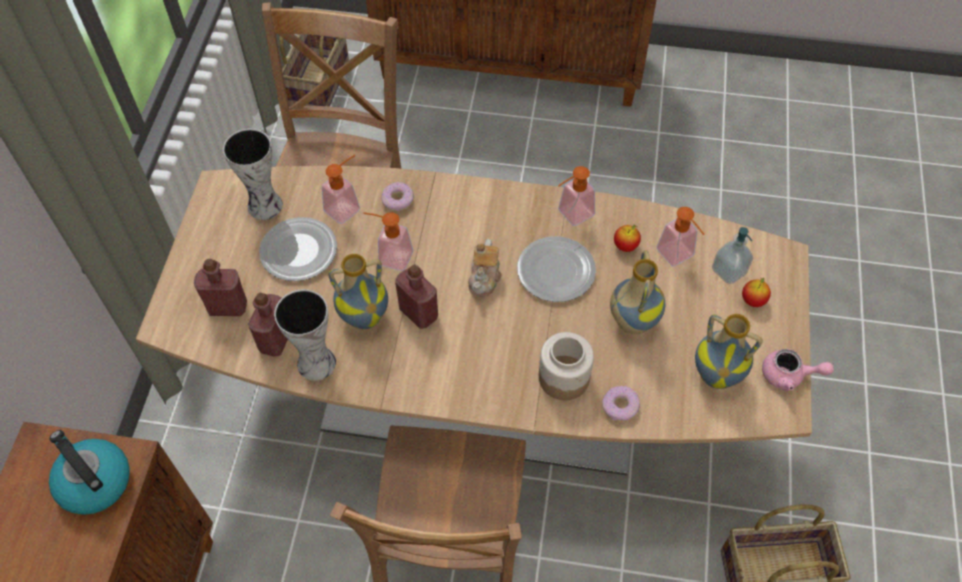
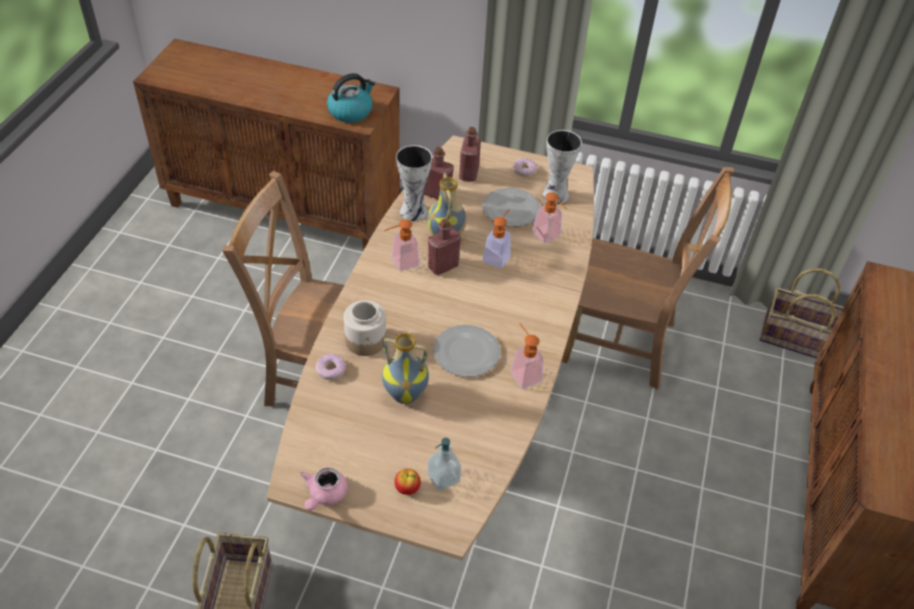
camera: 95 degrees right, 10 degrees down
donut [381,182,414,211] -> donut moved to [513,158,538,177]
teapot [468,239,501,297] -> none
apple [614,225,641,252] -> none
soap dispenser [657,207,704,266] -> soap dispenser moved to [384,220,420,271]
vase [695,314,763,389] -> none

